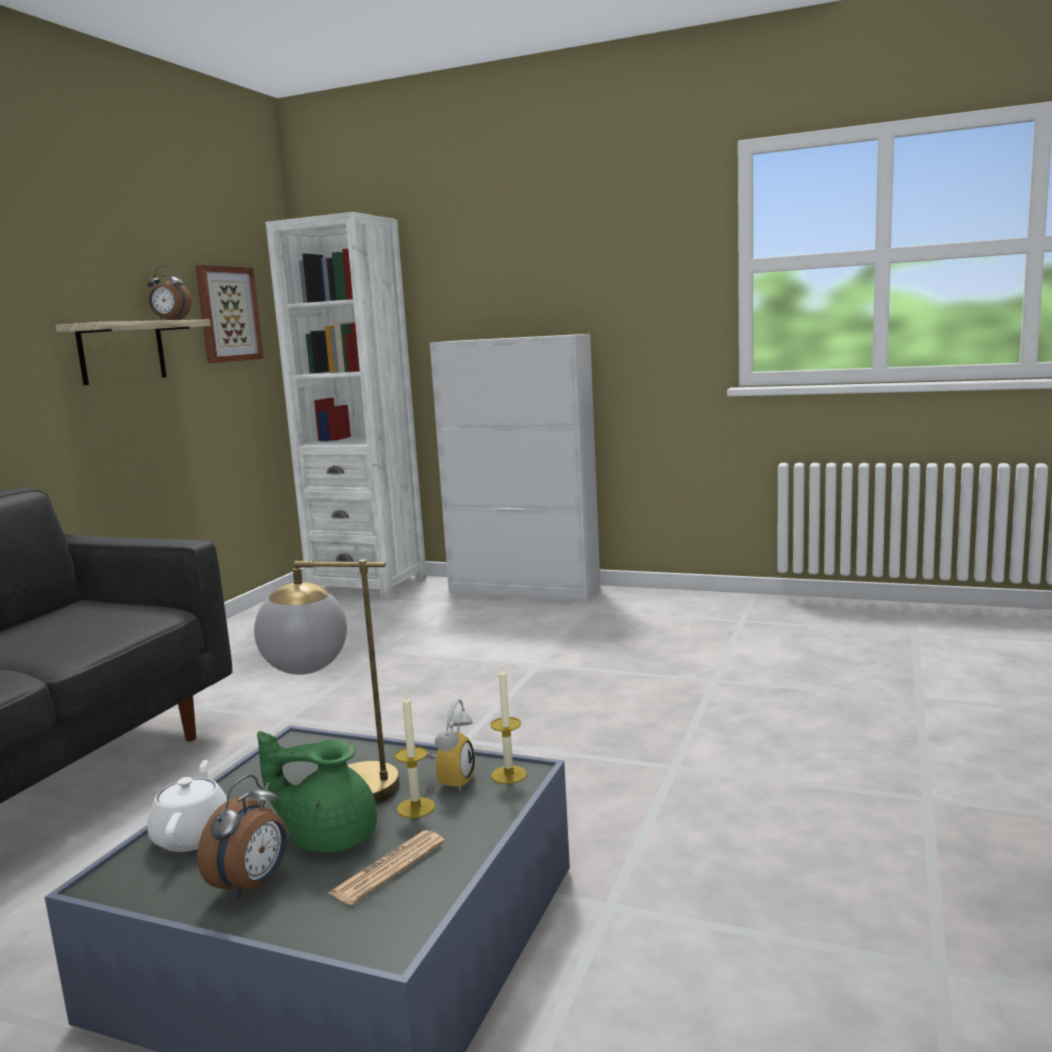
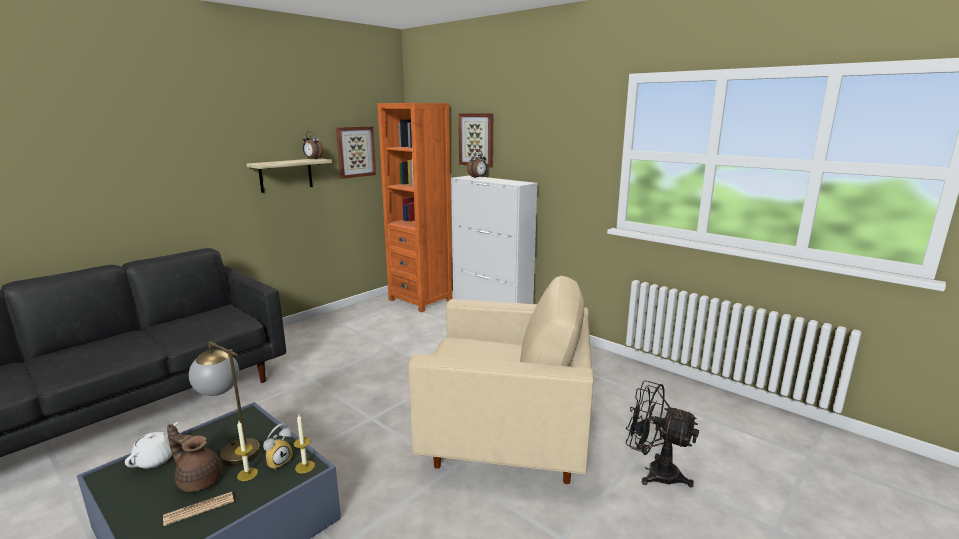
camera: 20 degrees right, 5 degrees up
alarm clock [197,775,287,900] -> alarm clock moved to [467,151,487,178]
green teapot [257,731,377,853] -> brown teapot [167,424,223,492]
white bookcase [266,212,427,600] -> orange bookcase [378,103,453,312]
none -> beige armchair [408,276,594,484]
none -> picture [458,113,493,168]
none -> black fan [626,380,699,488]

